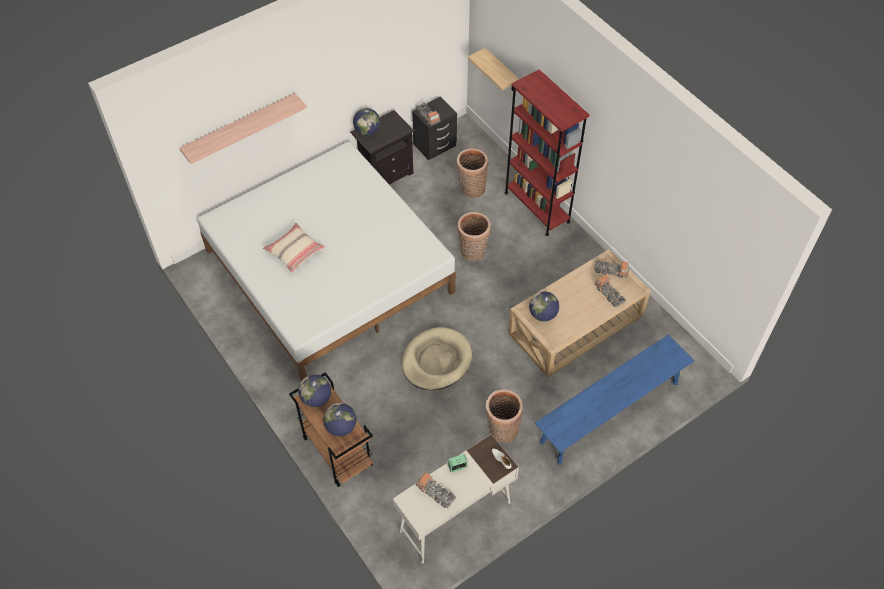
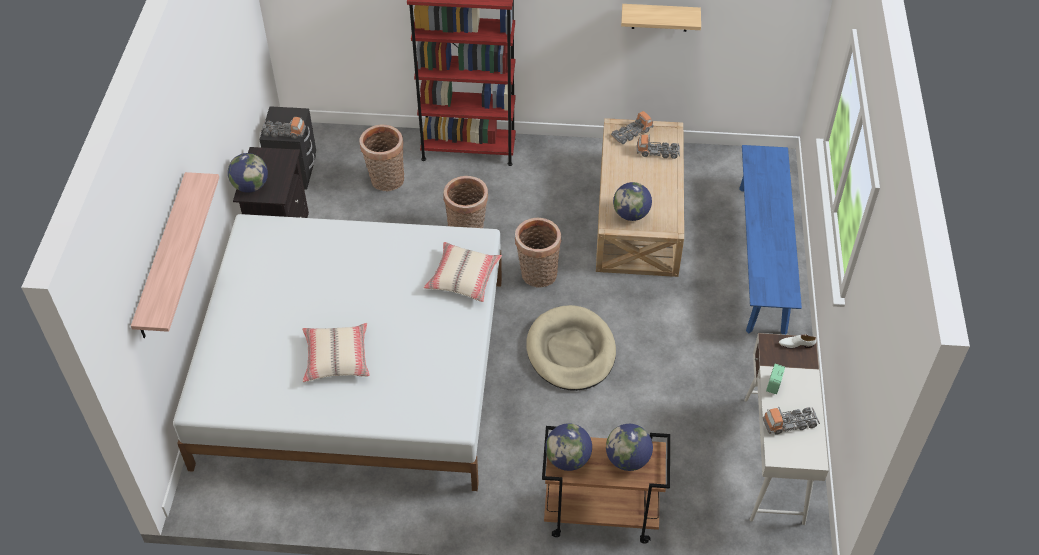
camera: 50 degrees left, 5 degrees down
shelf [468,48,519,91] -> shelf moved to [621,4,701,32]
basket [485,389,523,443] -> basket moved to [515,218,561,288]
none -> beige pillow [424,242,502,302]

